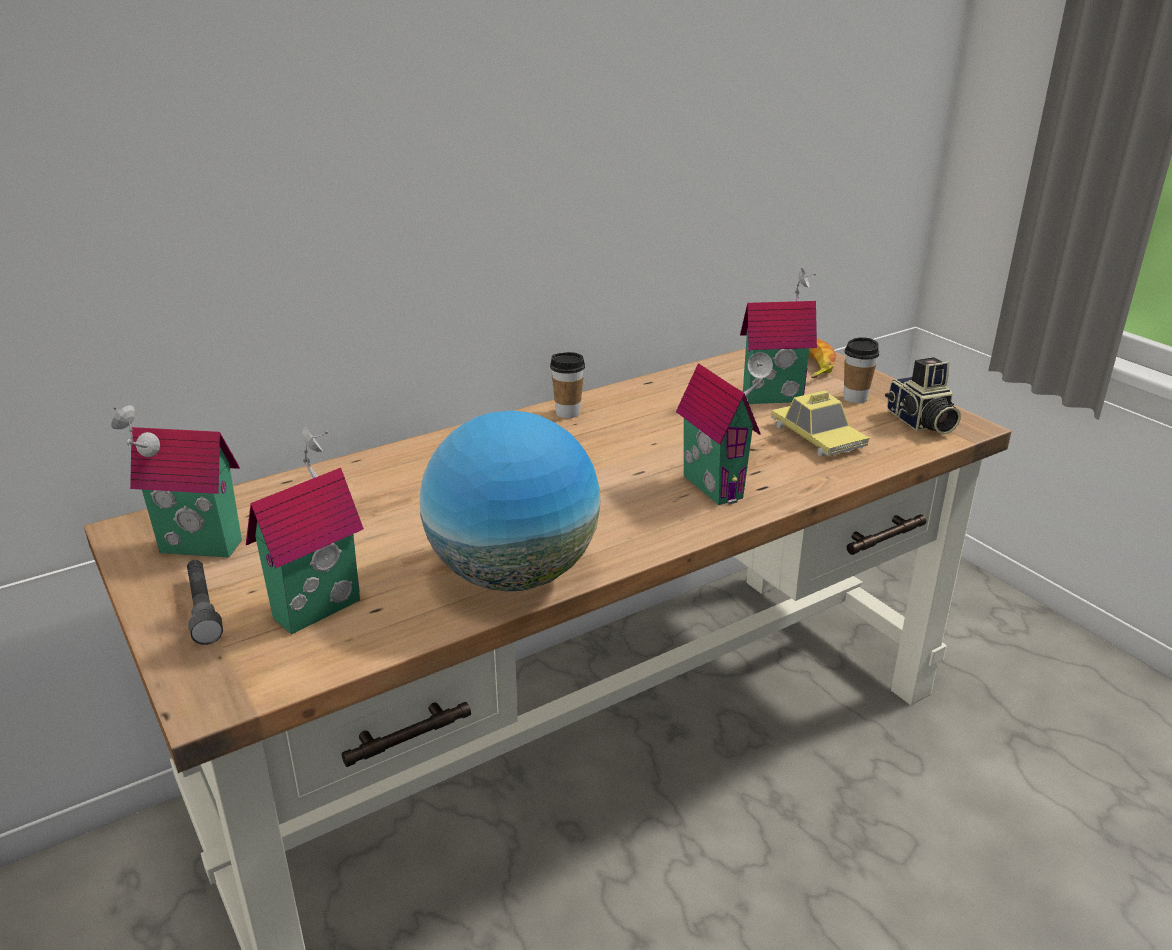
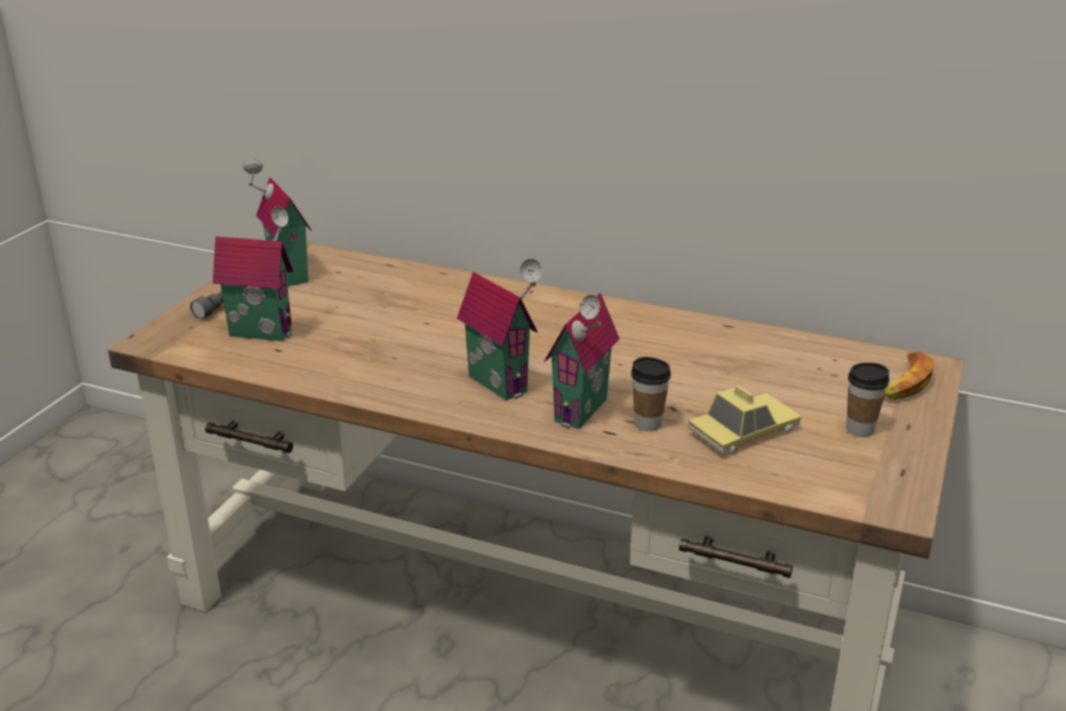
camera: 55 degrees right, 0 degrees up
globe [420,410,601,591] -> none
cup [550,352,585,418] -> cup moved to [631,357,671,431]
toy house [740,268,817,404] -> toy house moved to [457,258,542,400]
toy car [771,390,869,456] -> toy car turned 150 degrees counterclockwise [688,386,802,455]
camera [885,357,961,435] -> none

